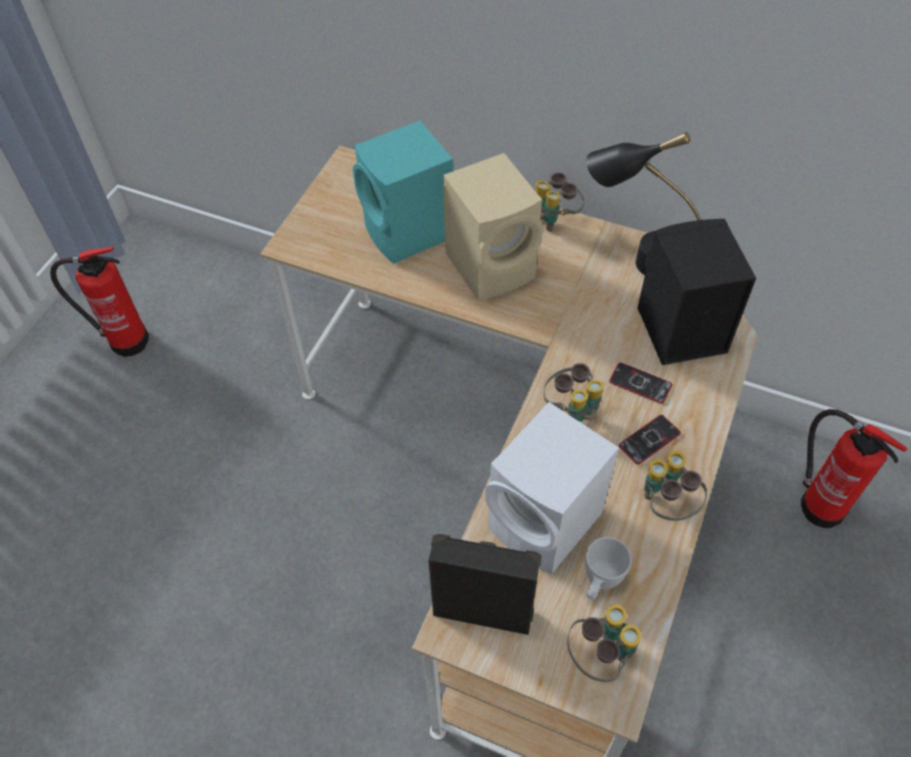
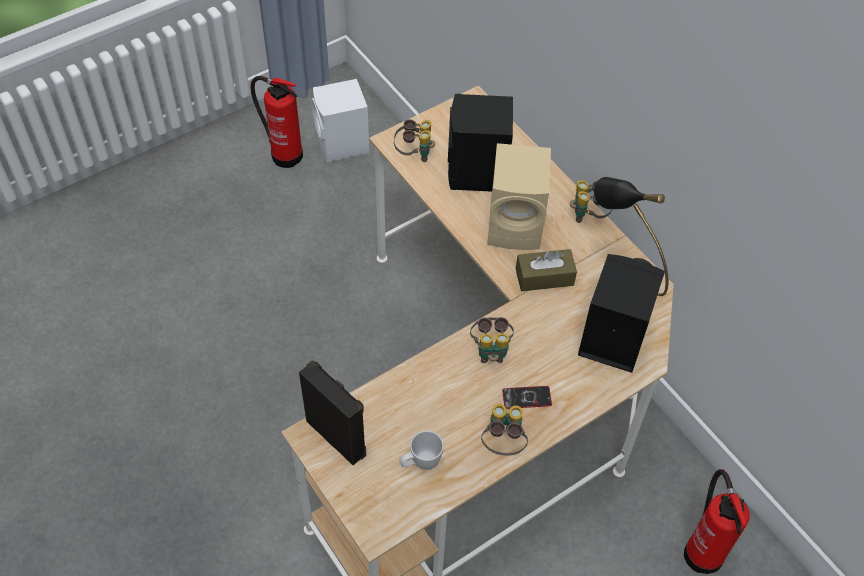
camera: 30 degrees right, 0 degrees up
turquoise speaker [353,120,453,264] -> black speaker [448,94,513,192]
white speaker [485,402,619,575] -> white speaker moved to [311,79,369,162]
binoculars [567,604,642,682] -> binoculars moved to [394,119,435,162]
phone [609,363,672,404] -> none
none -> brown tissue box [516,249,577,291]

